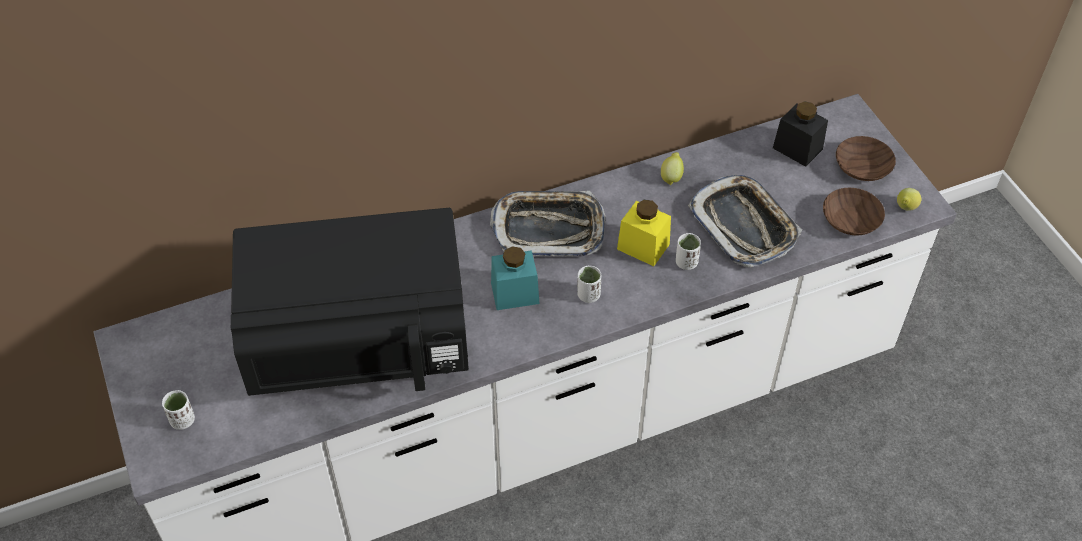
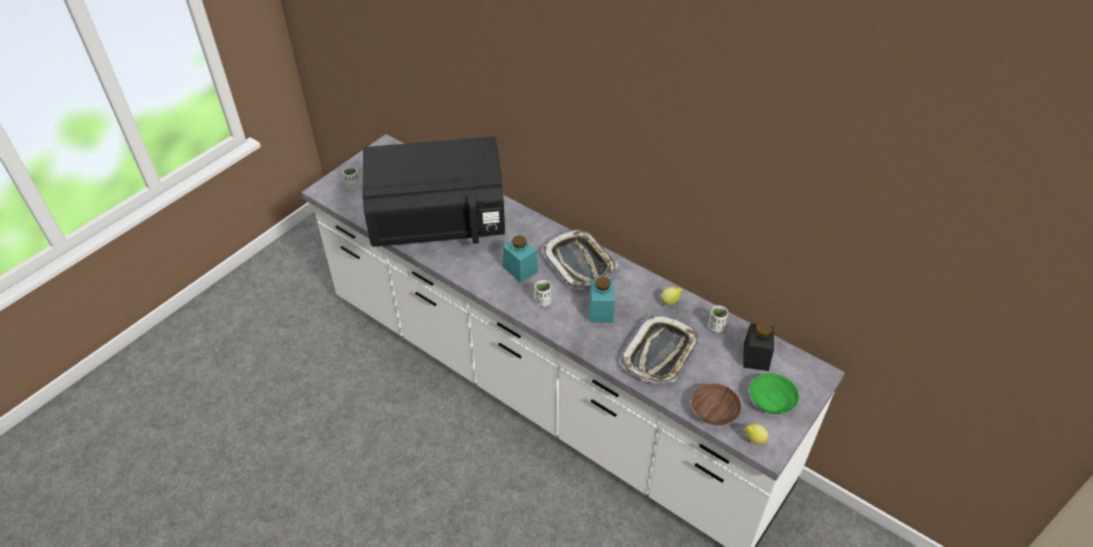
camera: 60 degrees right, 5 degrees down
black microwave [231,208,469,396] -> black microwave turned 60 degrees counterclockwise [362,137,505,247]
yellow jar [617,200,671,266] -> turquoise jar [589,277,614,323]
white cup [676,233,701,270] -> white cup moved to [709,306,728,332]
brown bowl [836,136,896,181] -> green bowl [749,373,799,414]

